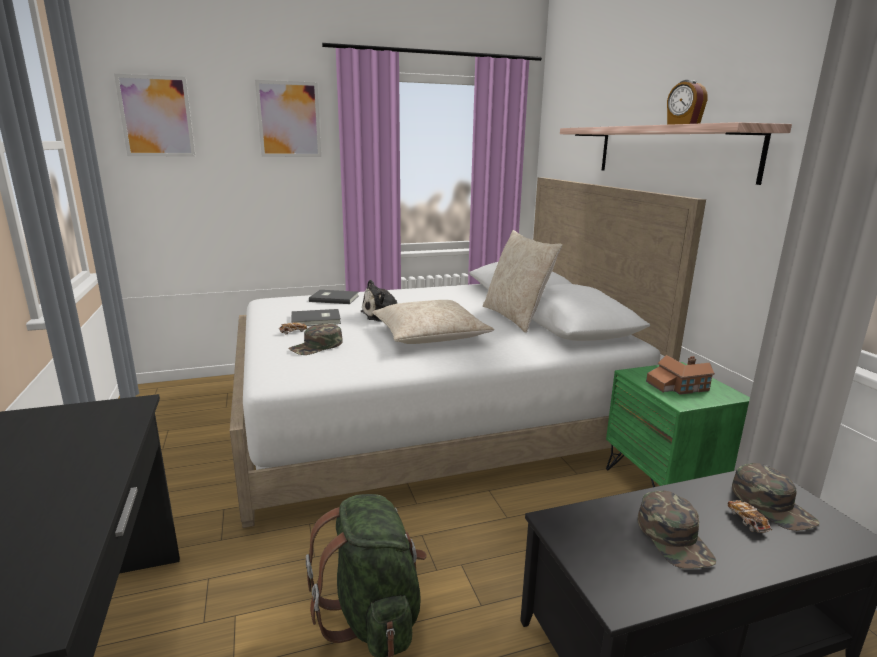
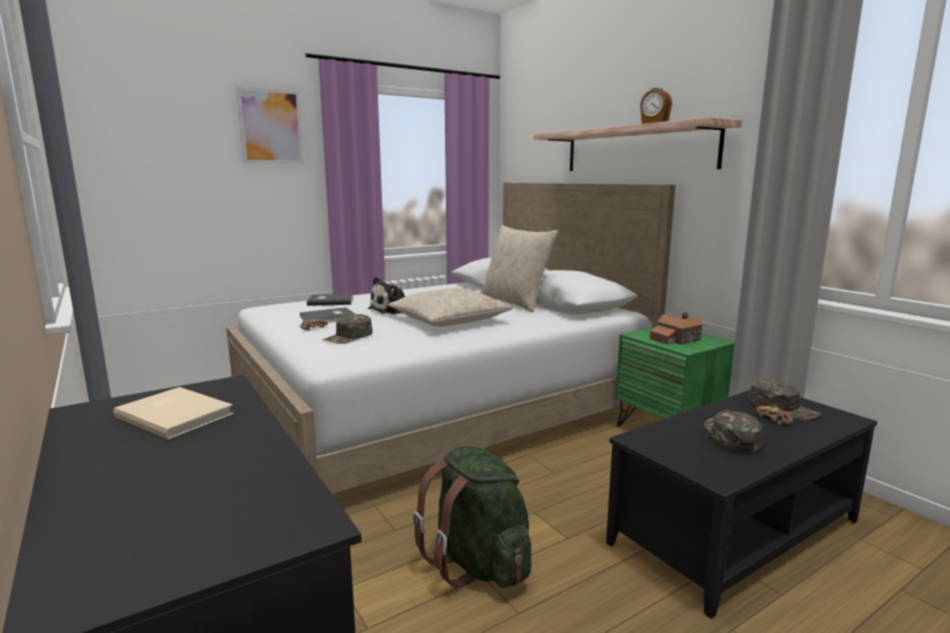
camera: 15 degrees left, 5 degrees down
picture [114,74,196,157] -> none
green cap [638,490,716,569] -> green cap turned 150 degrees counterclockwise [704,410,763,452]
none -> beige book [113,387,234,439]

